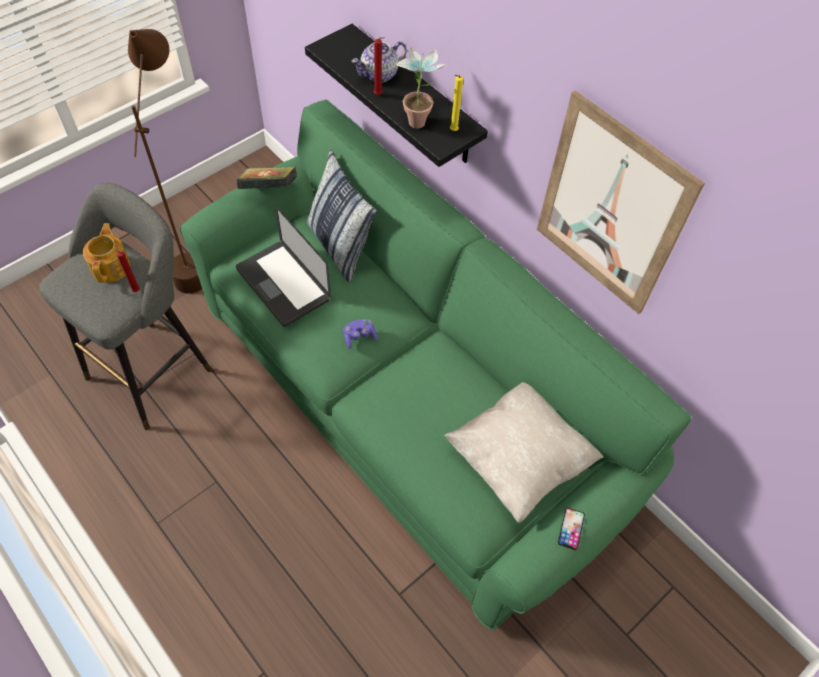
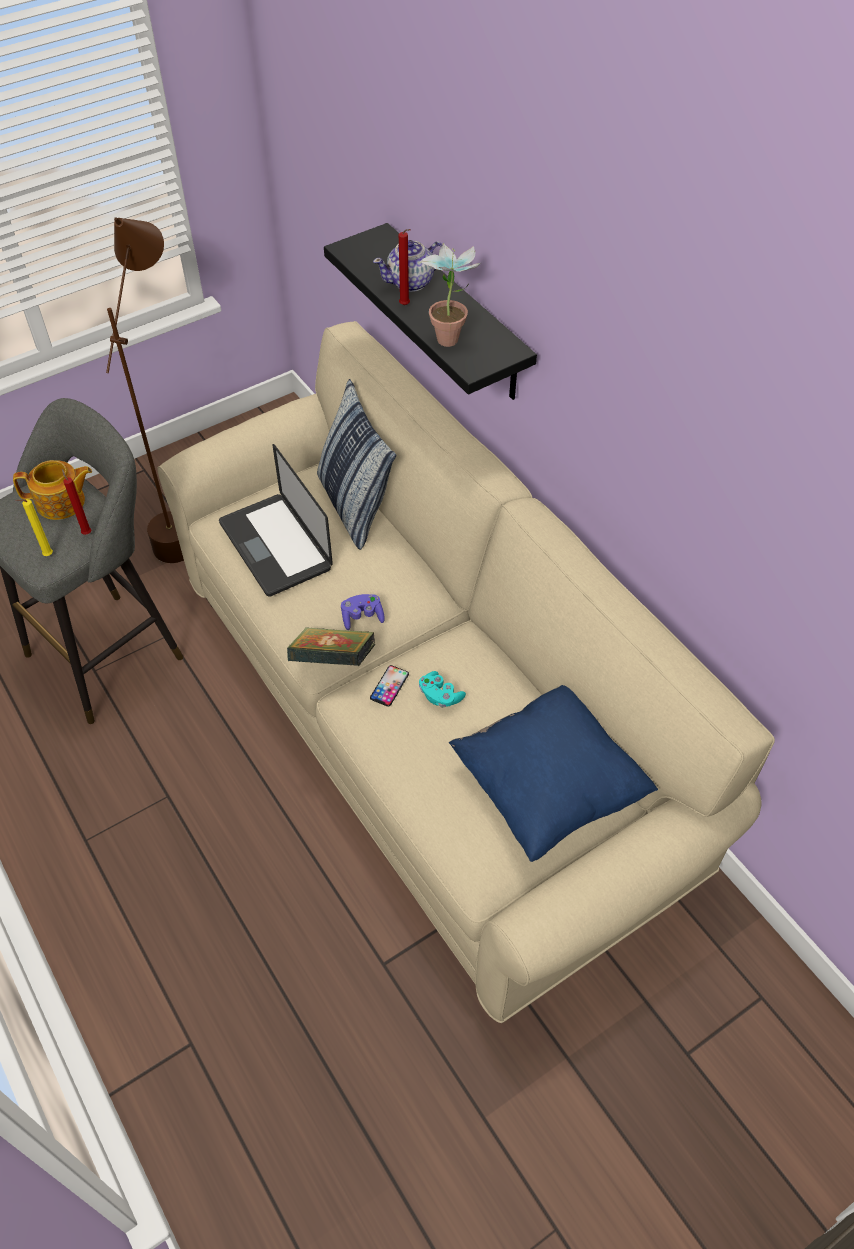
camera: 10 degrees right, 5 degrees down
teapot [83,223,130,283] -> teapot turned 75 degrees clockwise [13,460,92,520]
green sofa [180,99,691,630] -> beige sofa [157,321,775,1023]
book [236,167,297,189] -> book moved to [287,627,376,666]
beige pillow [444,382,603,523] -> blue pillow [449,685,658,862]
yellow candle [450,75,463,131] -> yellow candle moved to [16,499,53,556]
picture [537,90,705,314] -> none
phone [558,508,585,550] -> phone moved to [370,665,409,707]
none -> turquoise game controller [419,671,466,708]

